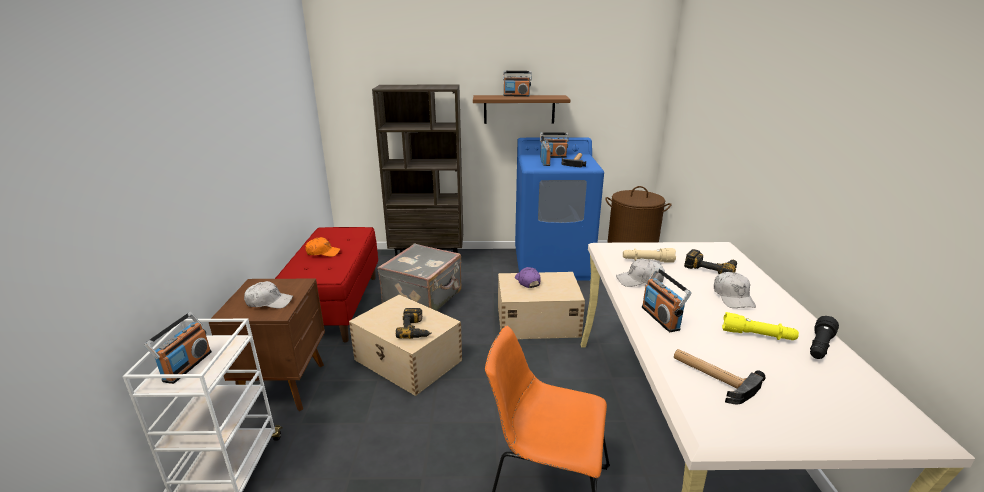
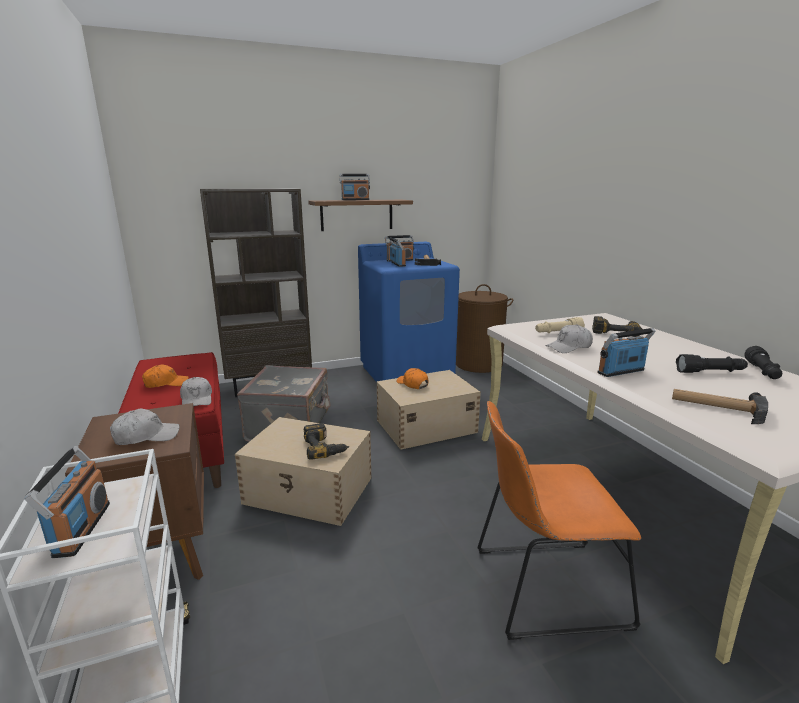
camera: 20 degrees left, 5 degrees down
purple cap [515,267,541,288] -> orange cap [396,368,429,389]
radio [642,268,692,332] -> radio turned 105 degrees clockwise [597,328,656,377]
white cap [714,272,756,308] -> white cap moved to [180,377,212,406]
yellow flashlight [722,312,799,340] -> black flashlight [676,354,748,373]

